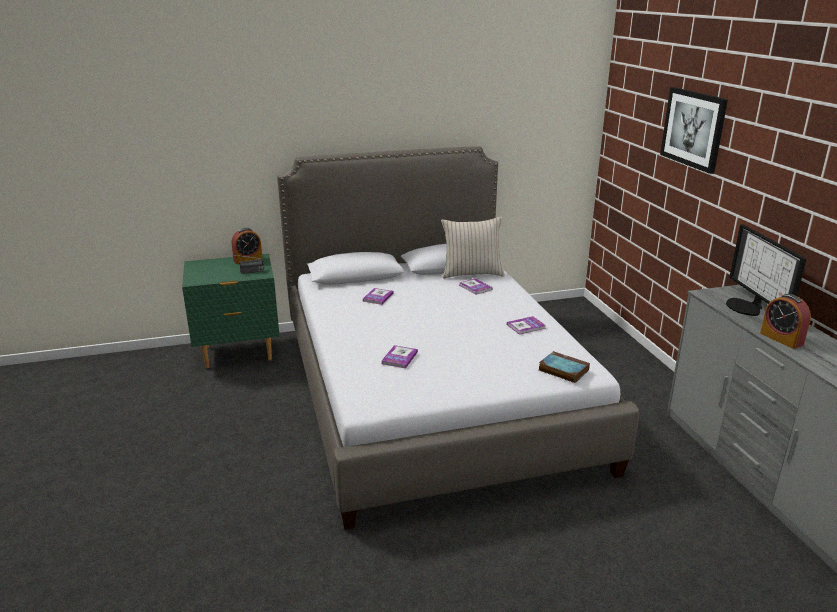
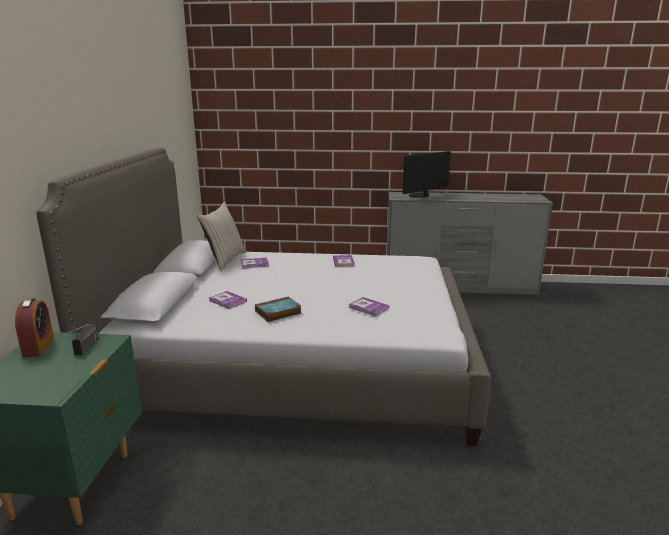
camera: 70 degrees left, 5 degrees down
book [539,351,590,383] -> book moved to [255,296,301,322]
picture [660,87,728,174] -> none
monitor [726,225,806,316] -> monitor turned 135 degrees clockwise [402,151,451,198]
alarm clock [760,294,811,349] -> none

